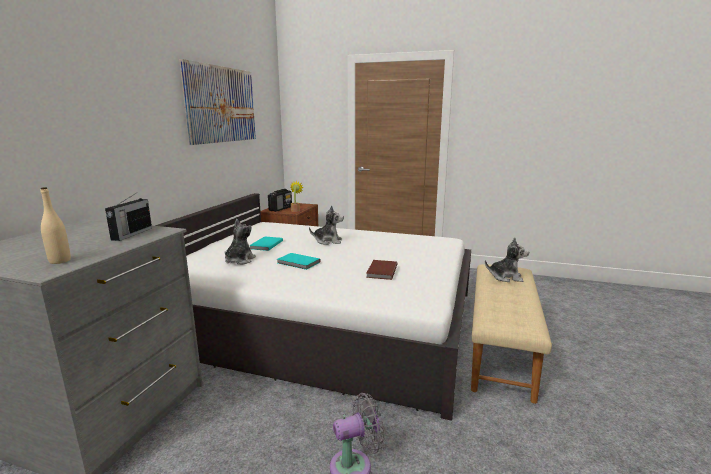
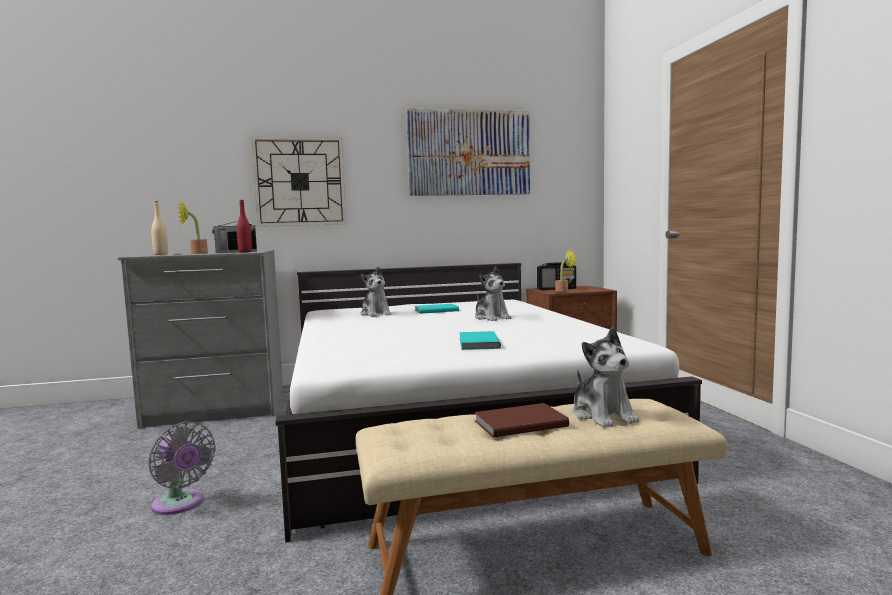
camera: 60 degrees right, 10 degrees down
plush toy [225,219,256,265] -> plush toy turned 75 degrees clockwise [361,267,392,317]
turquoise book [277,253,321,270] -> turquoise book moved to [459,331,501,350]
brown book [366,260,398,280] -> brown book moved to [474,403,569,438]
none -> potted plant [177,202,208,254]
none -> red bottle [236,200,252,252]
none -> wall clock [251,136,346,227]

